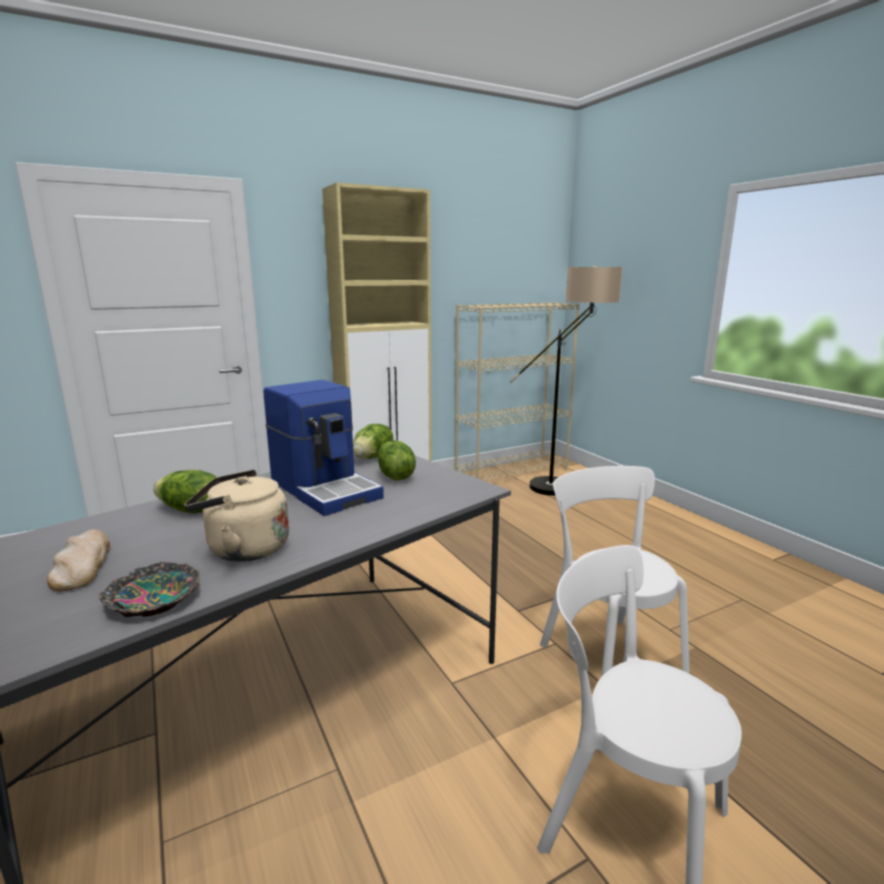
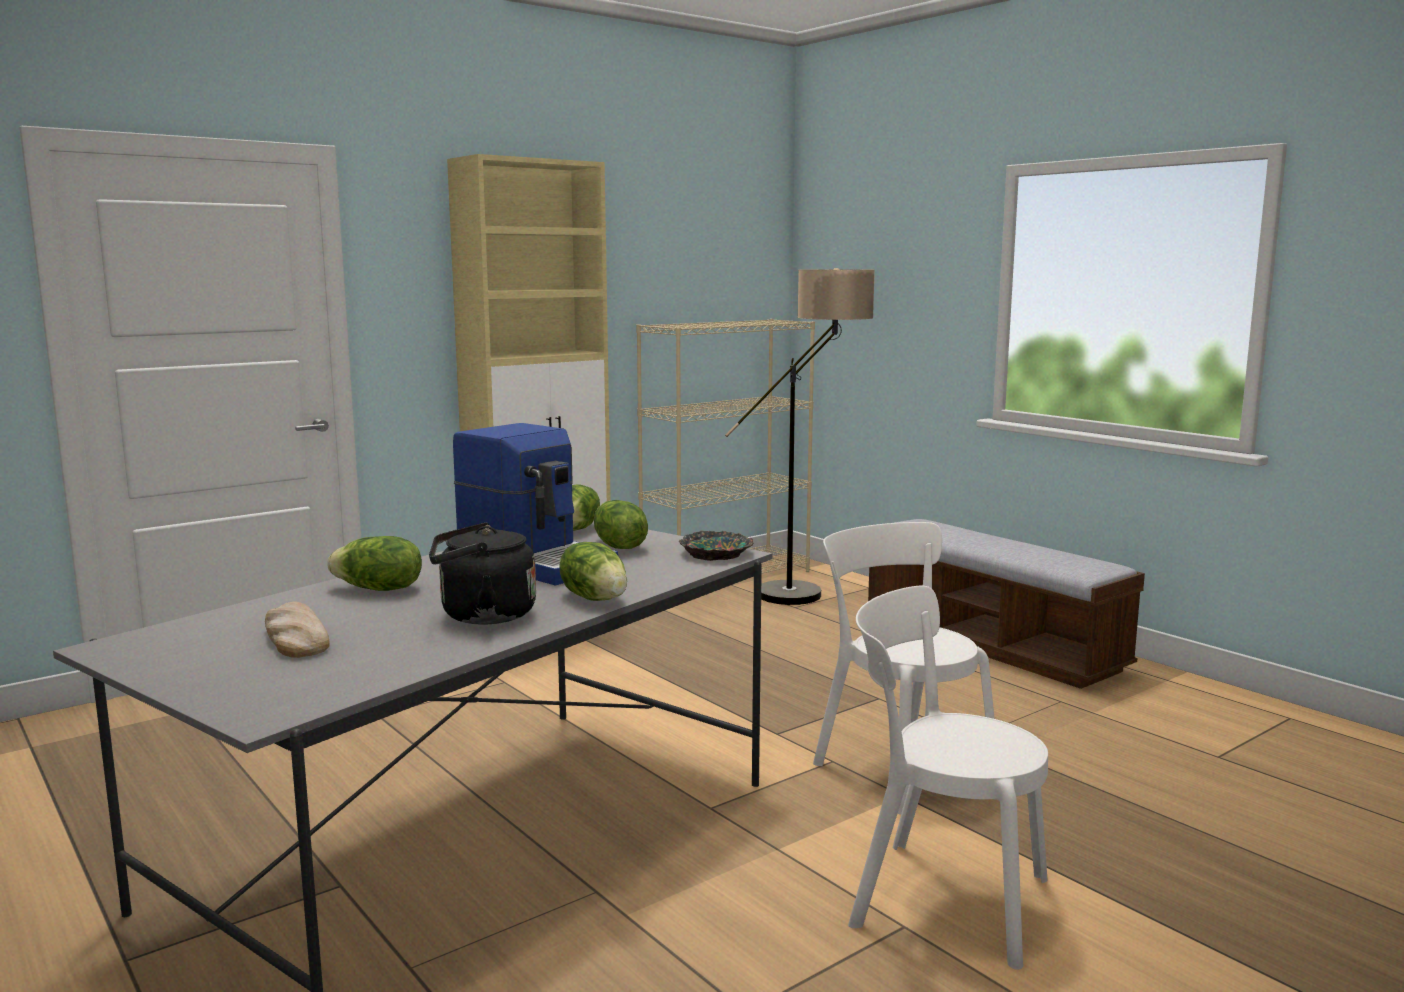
camera: 10 degrees left, 5 degrees down
bowl [99,562,200,617] -> bowl moved to [679,530,753,561]
beige kettle [185,470,289,562] -> black kettle [429,522,536,624]
none -> lettuce [559,542,627,601]
none -> bench [868,519,1145,689]

